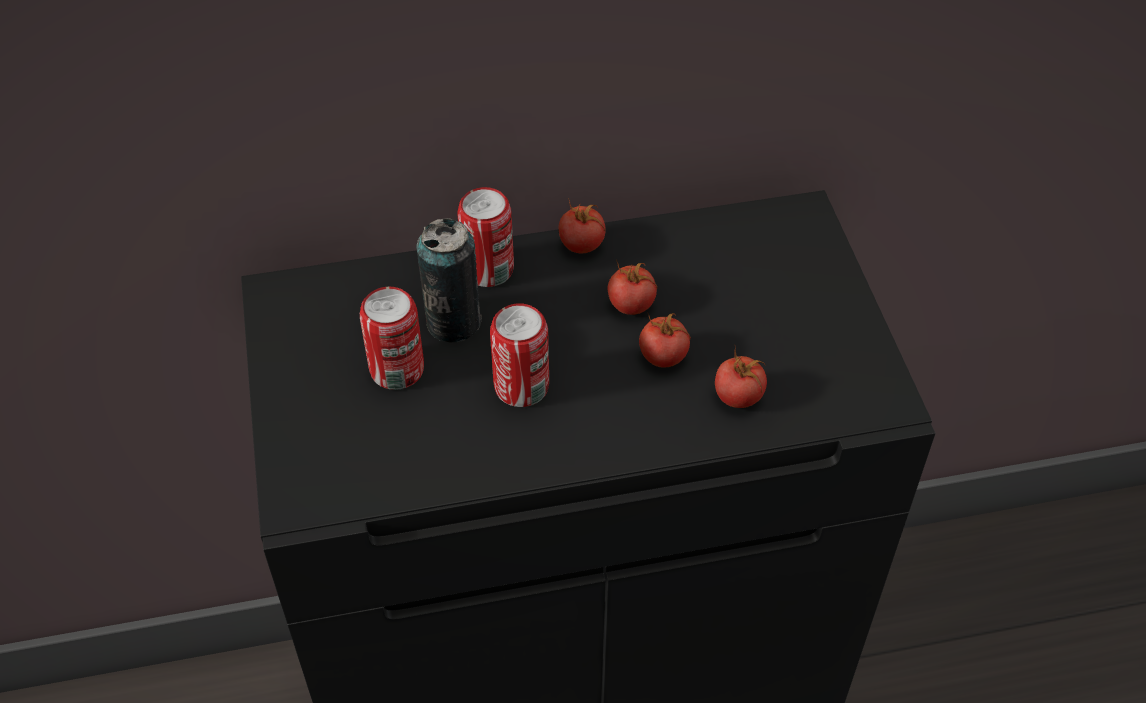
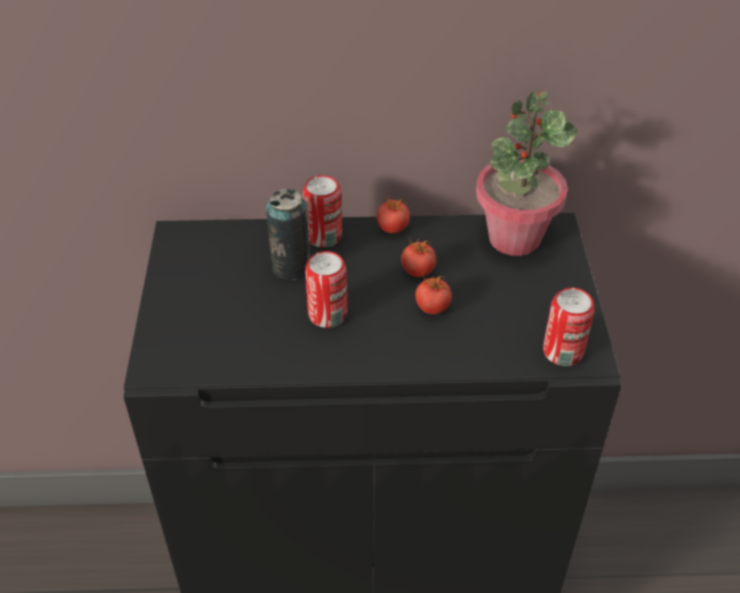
camera: 10 degrees right, 5 degrees down
can [360,287,424,390] -> can moved to [543,288,595,366]
tomato [715,344,767,408] -> none
none -> potted plant [476,91,578,256]

